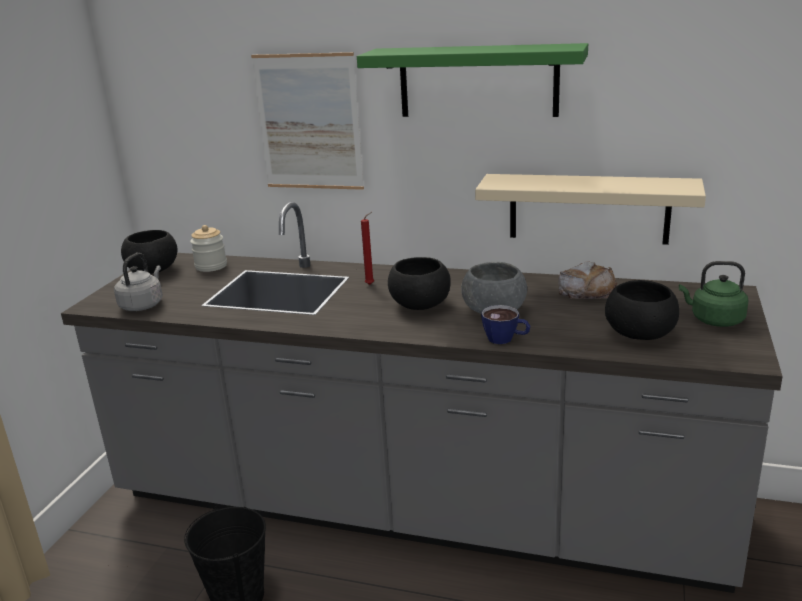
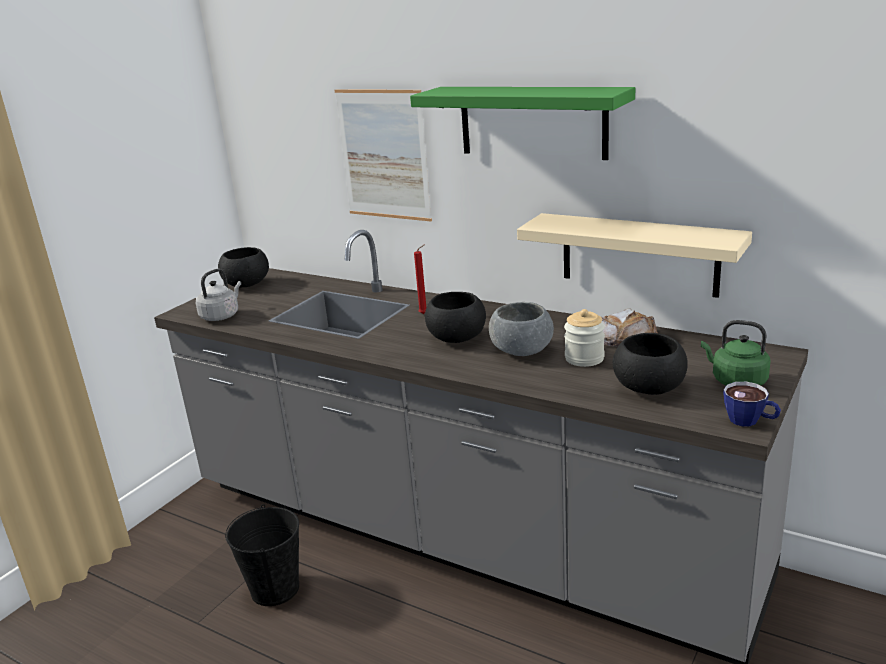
camera: 15 degrees right, 0 degrees up
jar [190,225,227,272] -> jar moved to [564,309,605,367]
cup [481,305,530,344] -> cup moved to [724,382,781,427]

